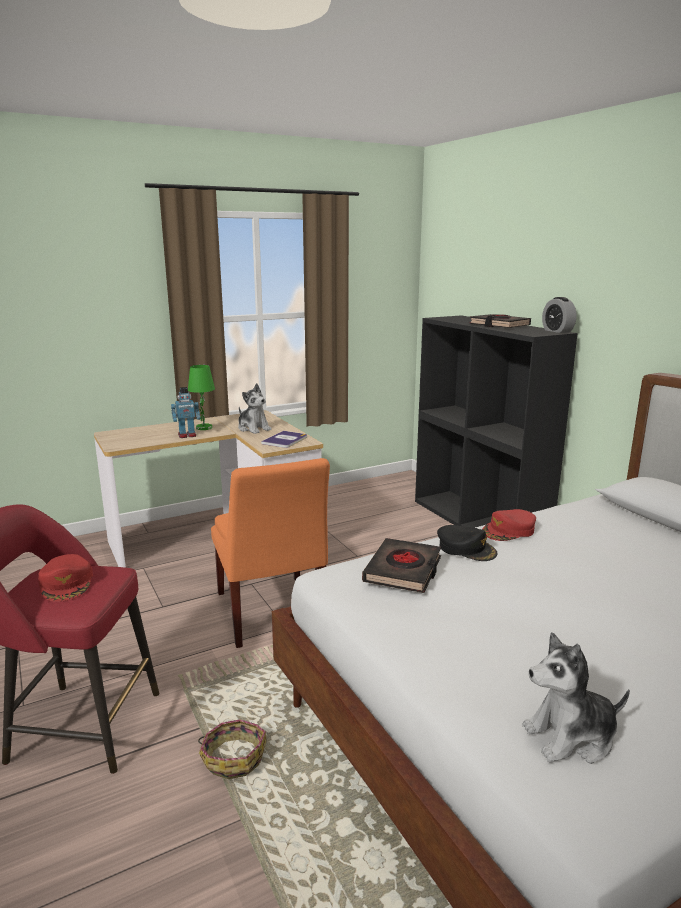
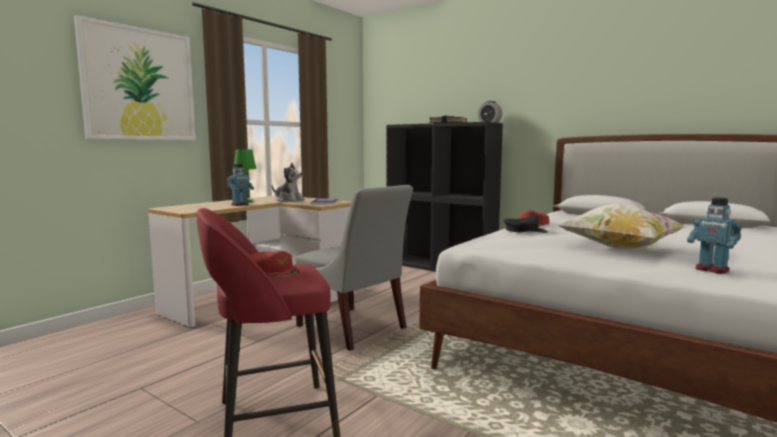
camera: 25 degrees left, 10 degrees down
basket [198,719,267,779] -> none
orange chair [211,458,330,648] -> grey chair [296,185,413,351]
black book [362,538,441,593] -> none
plush toy [522,632,630,764] -> toy robot [687,197,742,274]
none -> picture [74,15,196,140]
none -> pillow [558,203,686,249]

